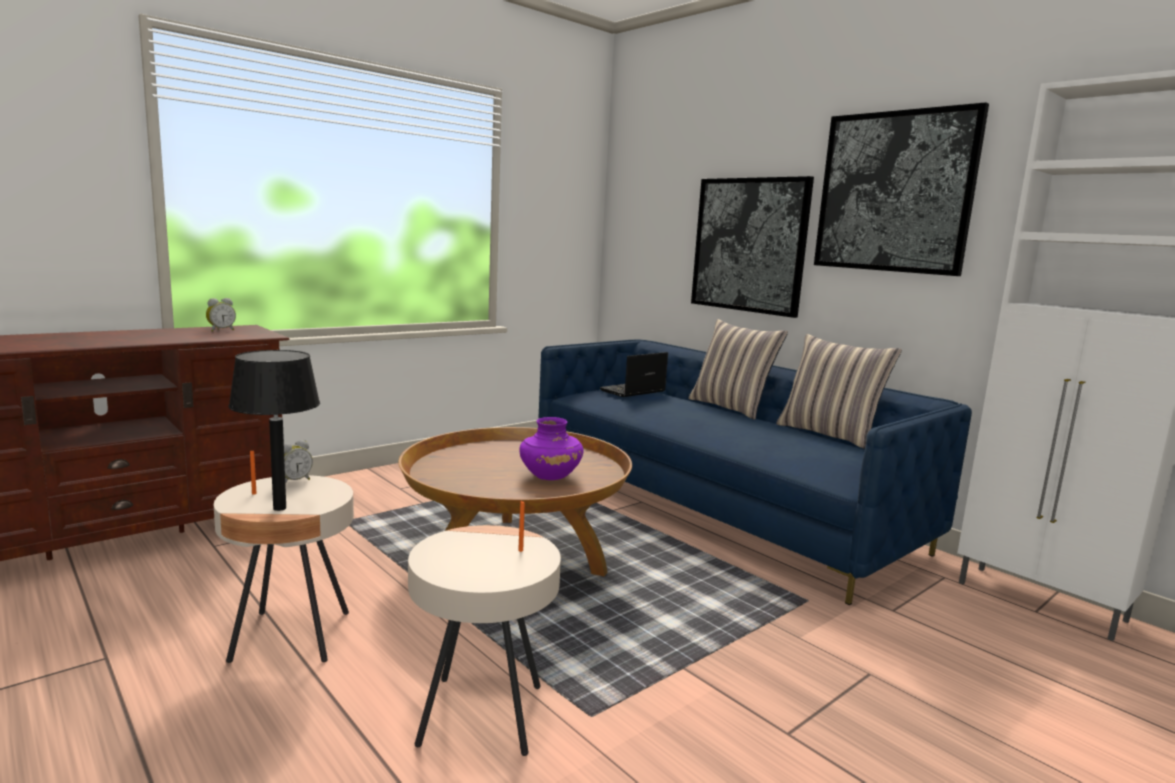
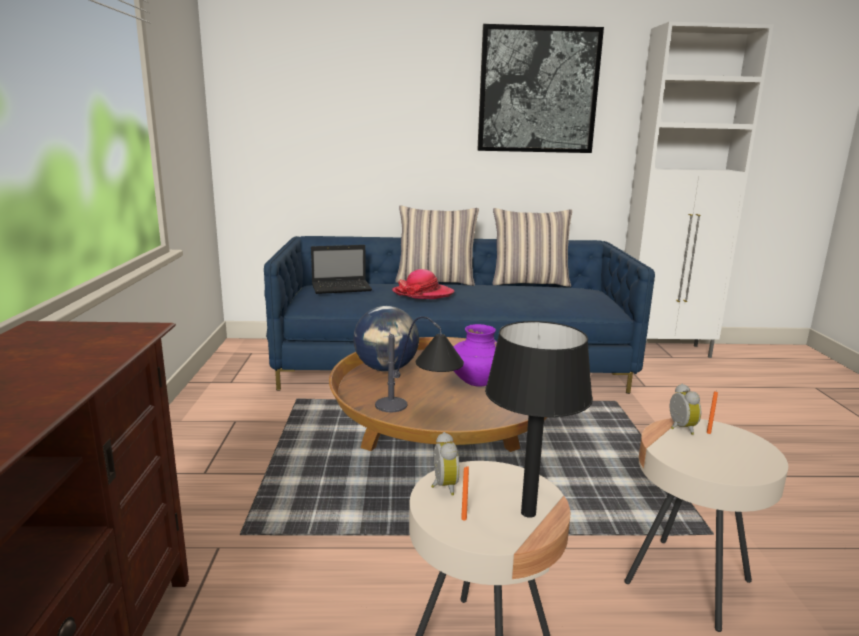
camera: 50 degrees left, 5 degrees up
alarm clock [206,298,236,332] -> alarm clock moved to [670,384,701,435]
laptop [600,352,668,397] -> laptop turned 105 degrees counterclockwise [311,245,372,294]
picture [691,176,814,318] -> none
none -> globe [353,306,419,372]
none -> table lamp [375,317,464,412]
none -> hat [392,269,455,299]

